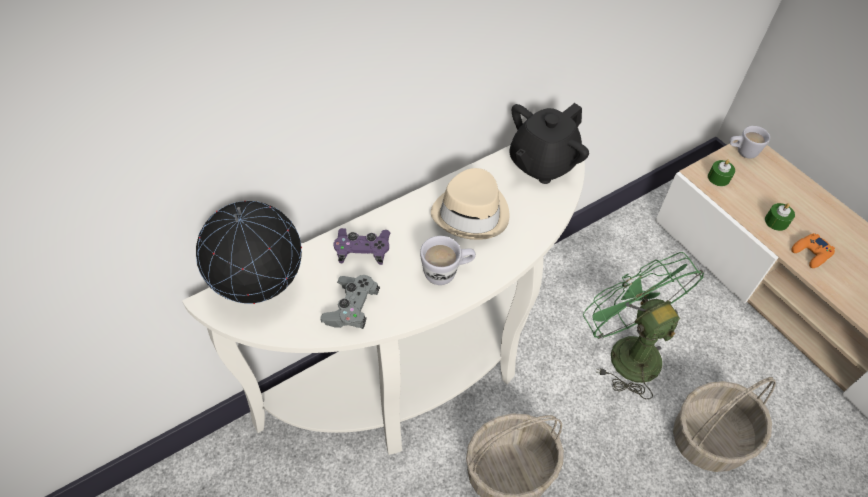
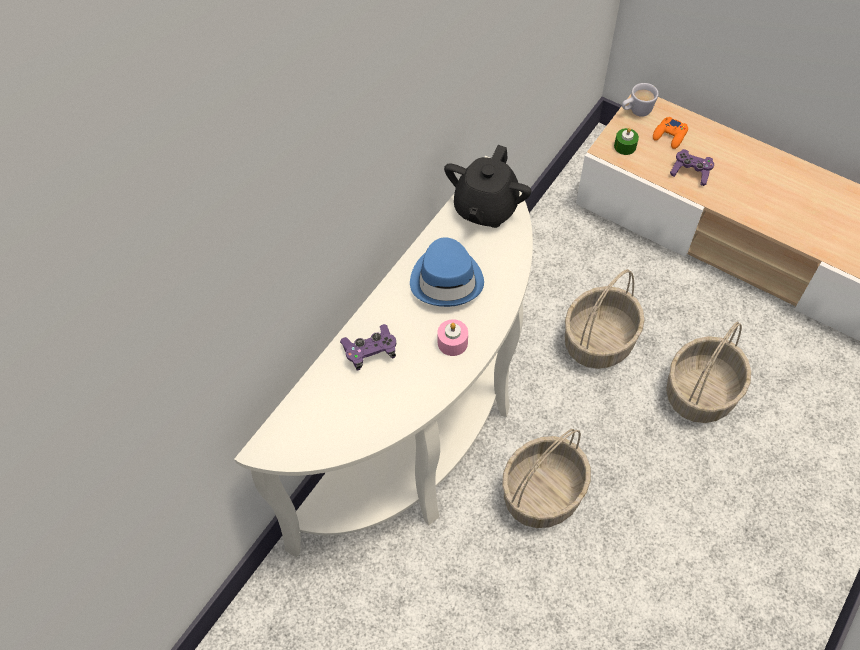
camera: 20 degrees left, 5 degrees up
globe [196,201,302,304] -> none
grey game controller [320,275,380,329] -> none
white mug [420,236,476,285] -> pink candle [438,319,468,356]
beige hat [431,168,509,240] -> blue hat [410,237,484,307]
green fan [583,252,704,399] -> basket [565,269,645,369]
green candle [765,203,795,231] -> purple game controller [670,149,714,186]
orange game controller [791,233,835,268] -> orange game controller moved to [653,117,688,149]

